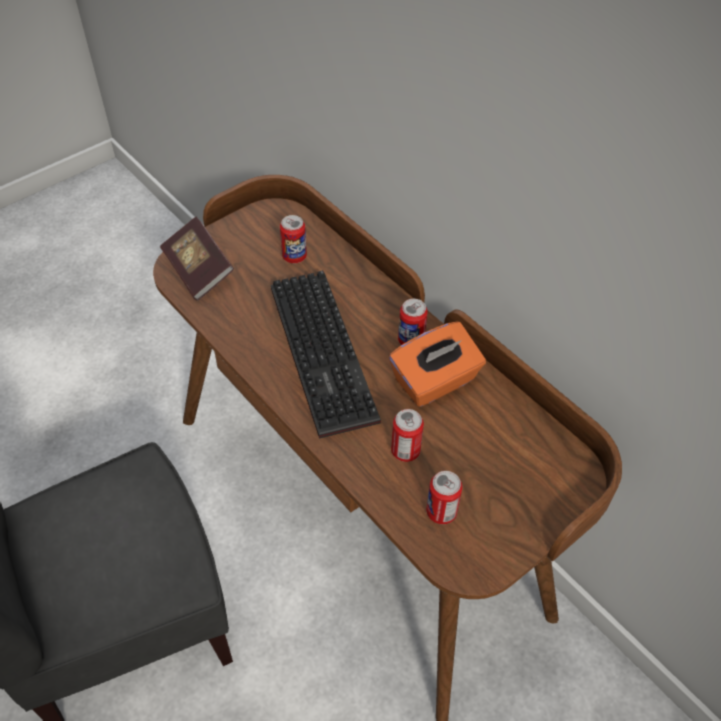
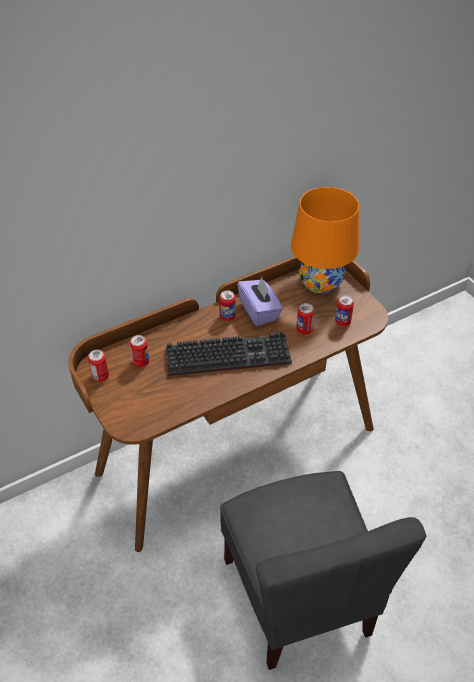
camera: 80 degrees left, 5 degrees down
book [160,217,234,301] -> none
orange tissue box [389,321,486,407] -> purple tissue box [237,277,283,326]
none -> can [88,350,109,382]
none -> orange table lamp [291,187,359,294]

